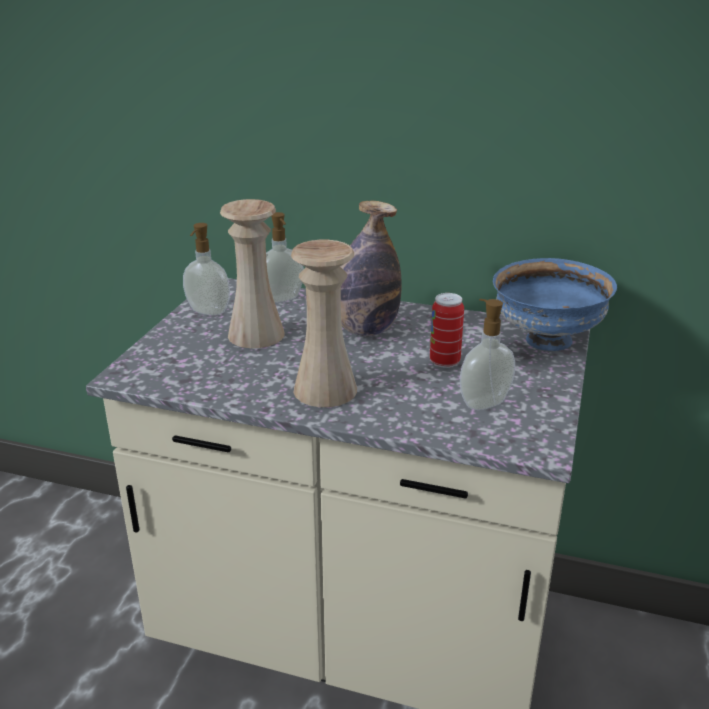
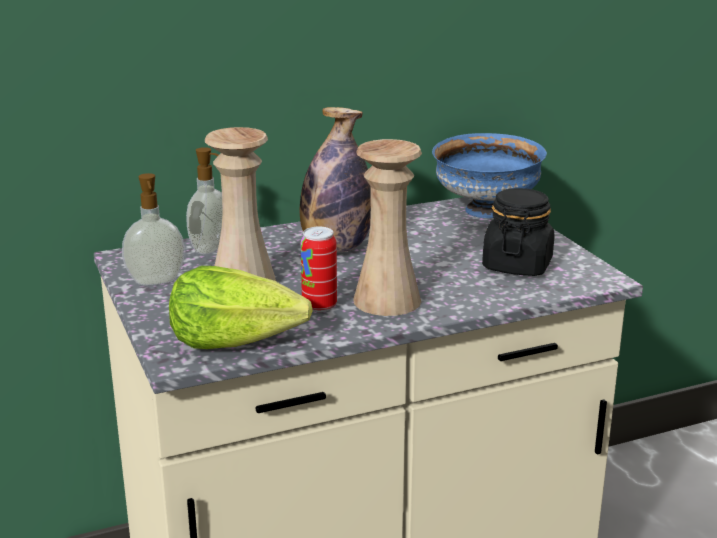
camera: 40 degrees left, 5 degrees down
can [430,293,464,368] -> can moved to [300,227,337,312]
soap dispenser [460,299,515,410] -> black jar [482,188,554,276]
none -> lettuce [169,266,313,349]

